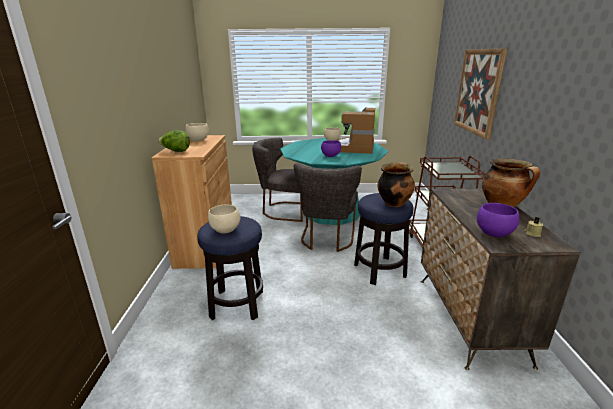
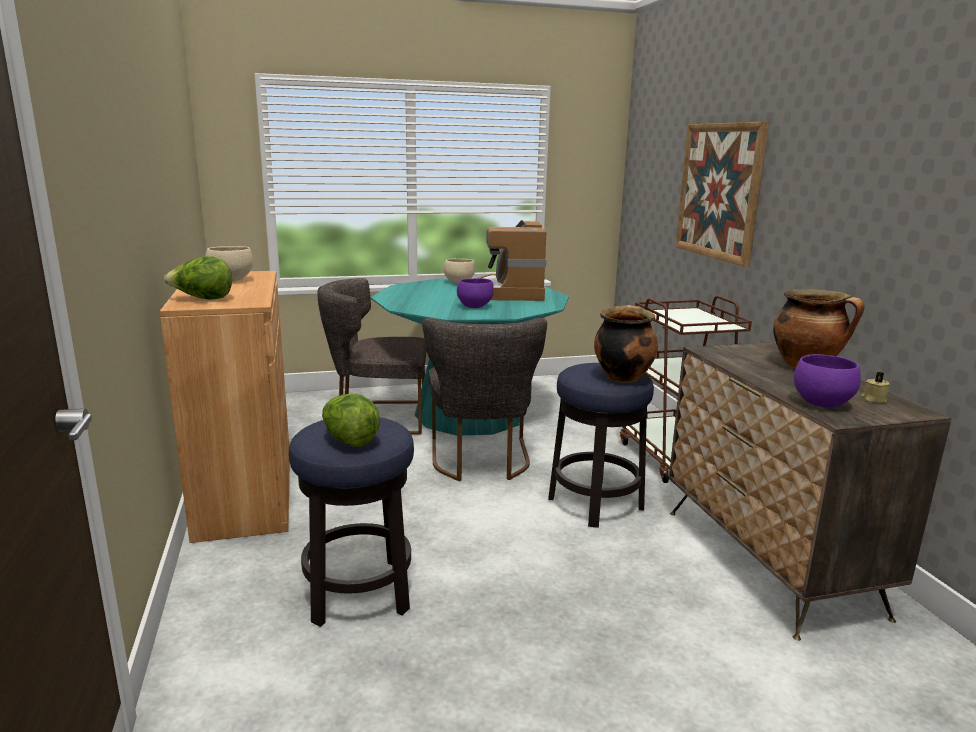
camera: 15 degrees left, 5 degrees down
beige bowl [208,205,240,234] -> lettuce [322,394,380,447]

